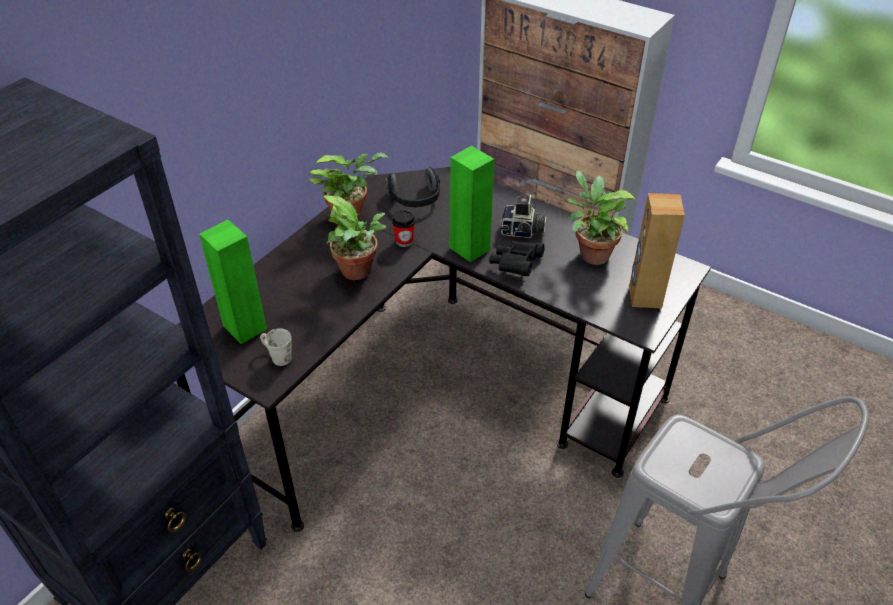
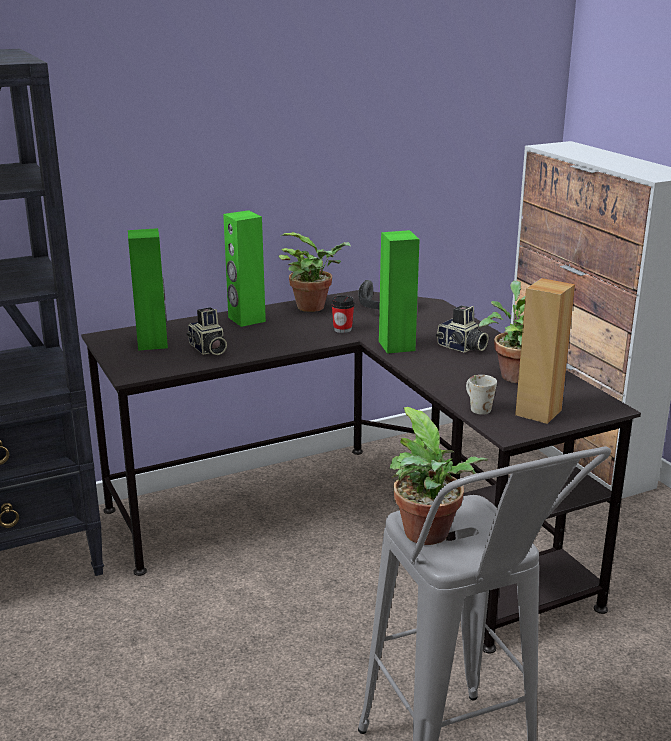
camera: 30 degrees right, 20 degrees down
white mug [260,328,292,366] -> white mug moved to [466,375,497,415]
potted plant [322,195,387,280] -> potted plant moved to [390,407,488,545]
black binoculars [489,240,545,276] -> none
none -> camera [187,307,227,355]
none -> green speaker [223,210,266,327]

